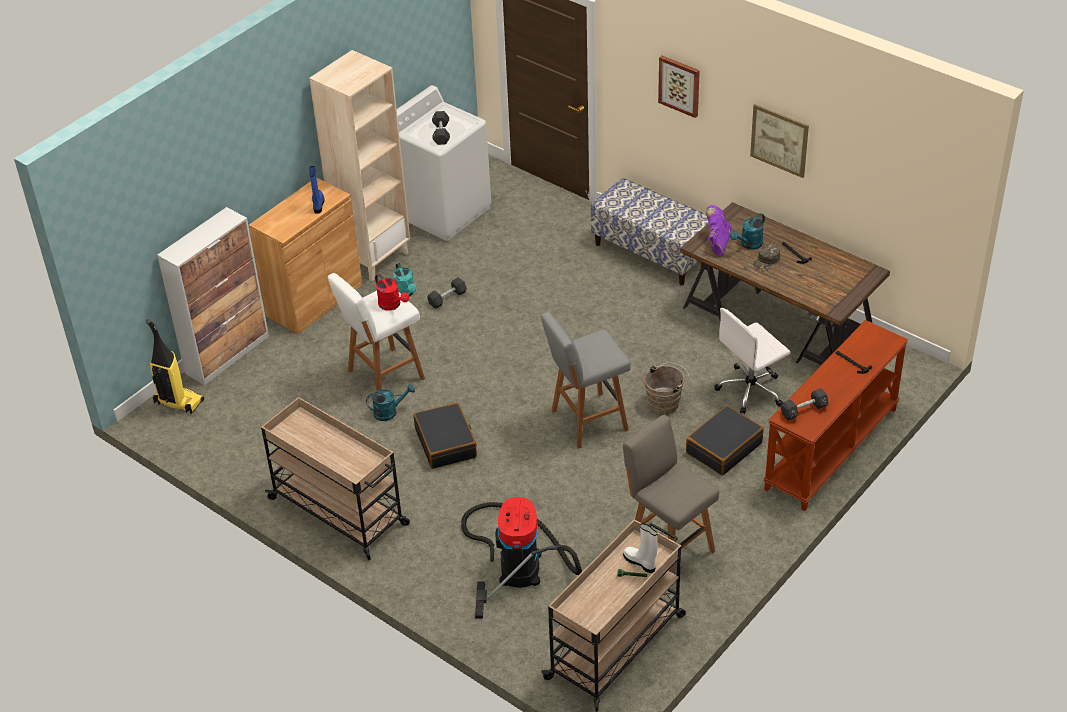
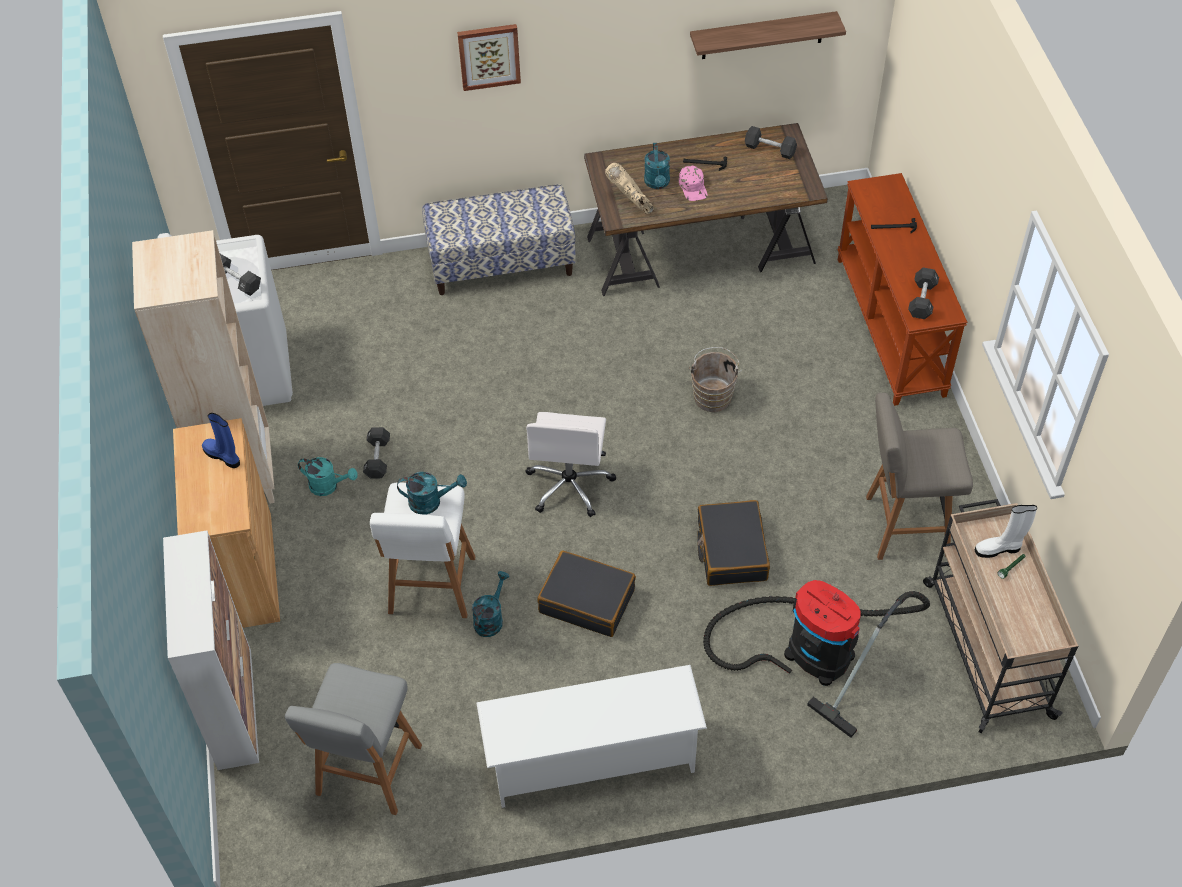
camera: 50 degrees left, 10 degrees up
vacuum cleaner [146,319,204,414] -> none
beige cart [261,397,410,560] -> white shoe rack [476,665,707,808]
red watering can [375,274,409,311] -> turquoise watering can [397,472,467,515]
grey stool [541,312,631,449] -> grey stool moved to [285,663,422,815]
black suitcase [686,406,764,476] -> black suitcase moved to [697,500,770,586]
purple boot [706,205,732,257] -> beige boot [605,163,654,214]
white office chair [714,308,791,414] -> white office chair moved to [526,412,616,517]
picture [750,104,809,178] -> none
green cap [753,243,780,271] -> pink cap [679,165,707,201]
none -> shelf [690,11,846,59]
none -> black dumbbell [745,126,797,159]

